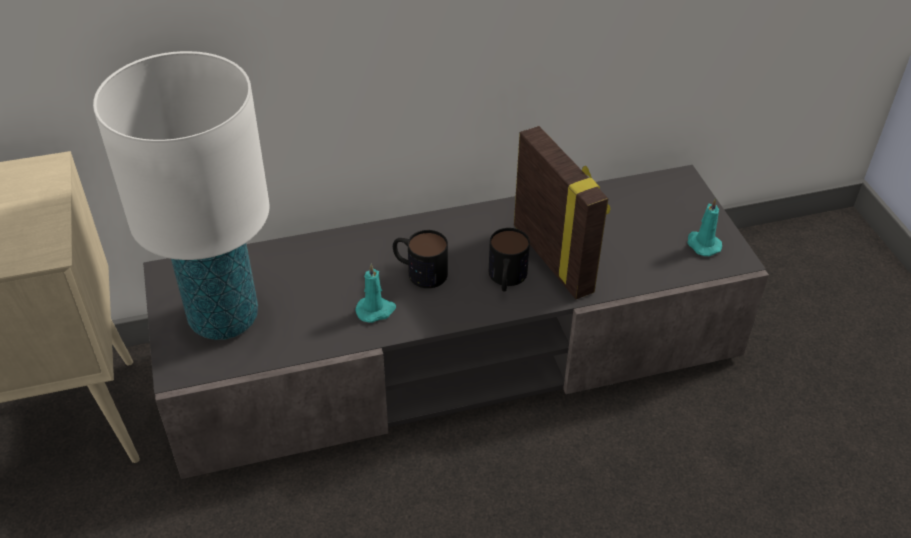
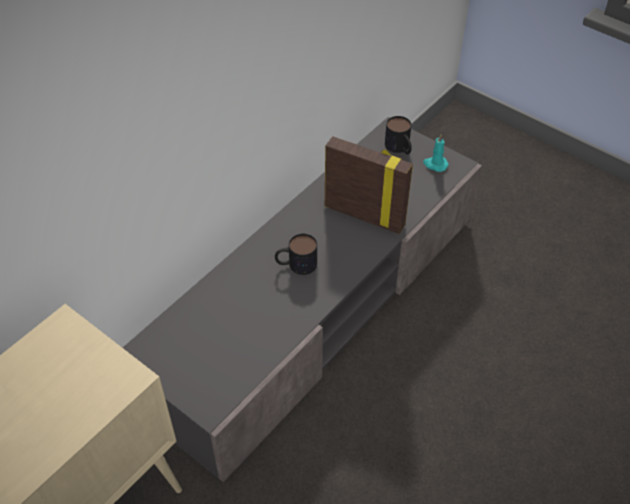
camera: 35 degrees left, 5 degrees up
white table lamp [93,51,270,340] -> none
turquoise candle [355,263,396,323] -> none
mug [489,228,530,292] -> mug moved to [385,116,412,155]

